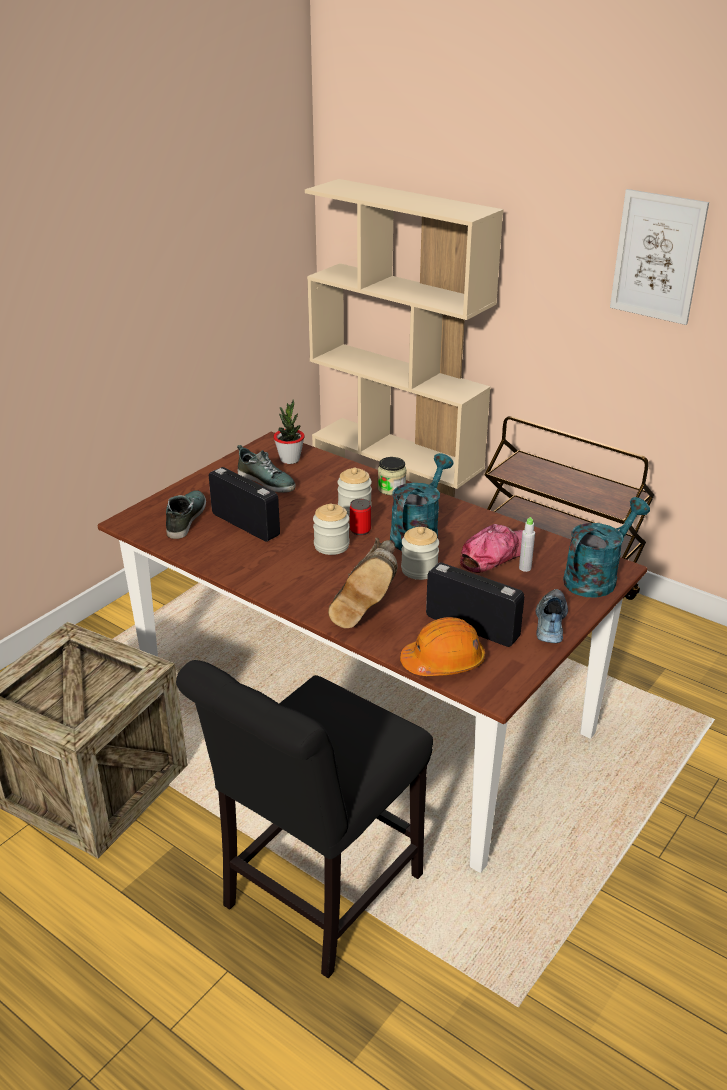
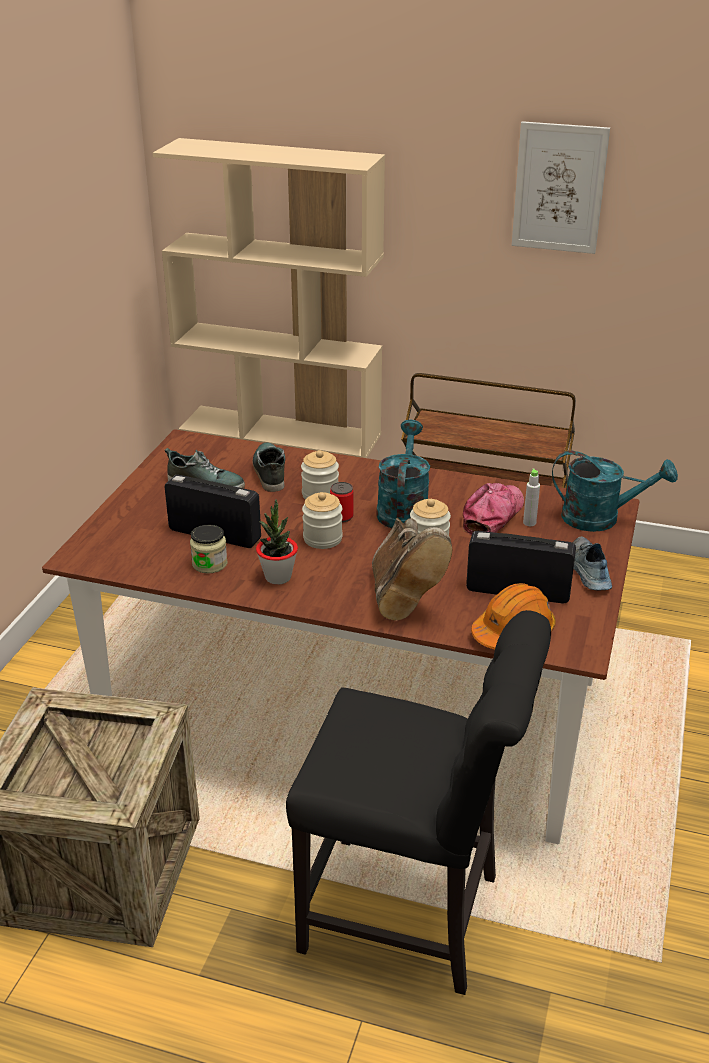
camera: 20 degrees left, 0 degrees up
shoe [166,490,206,539] -> shoe moved to [252,442,285,492]
black chair [176,660,433,978] -> black chair turned 90 degrees counterclockwise [286,610,551,995]
potted plant [273,399,305,464] -> potted plant moved to [256,499,298,585]
jar [378,457,406,495] -> jar moved to [190,525,228,573]
turquoise watering can [563,497,650,597] -> turquoise watering can turned 75 degrees clockwise [552,451,678,532]

